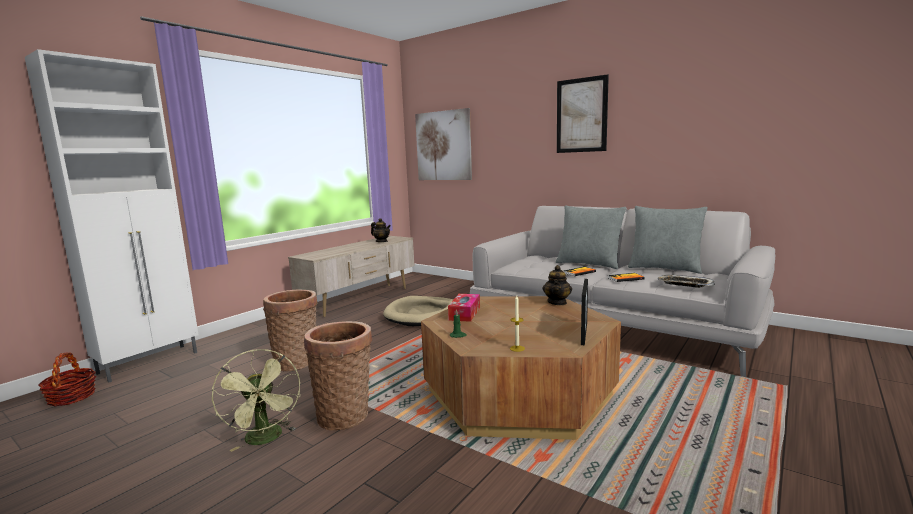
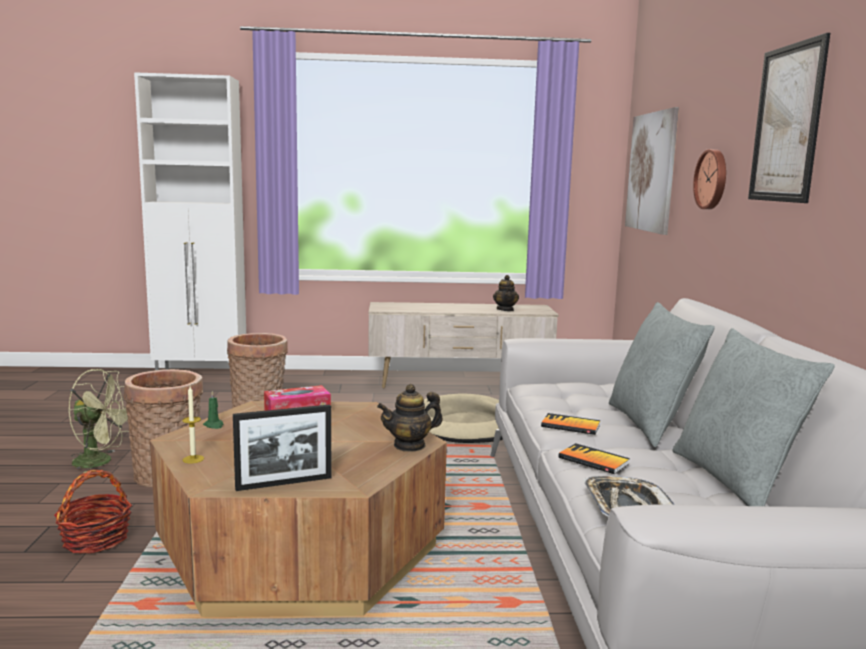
camera: 50 degrees right, 0 degrees up
basket [38,352,96,406] -> basket moved to [54,470,132,554]
green fan [212,349,300,452] -> green fan turned 105 degrees counterclockwise [69,369,129,473]
none -> wall clock [693,149,726,209]

